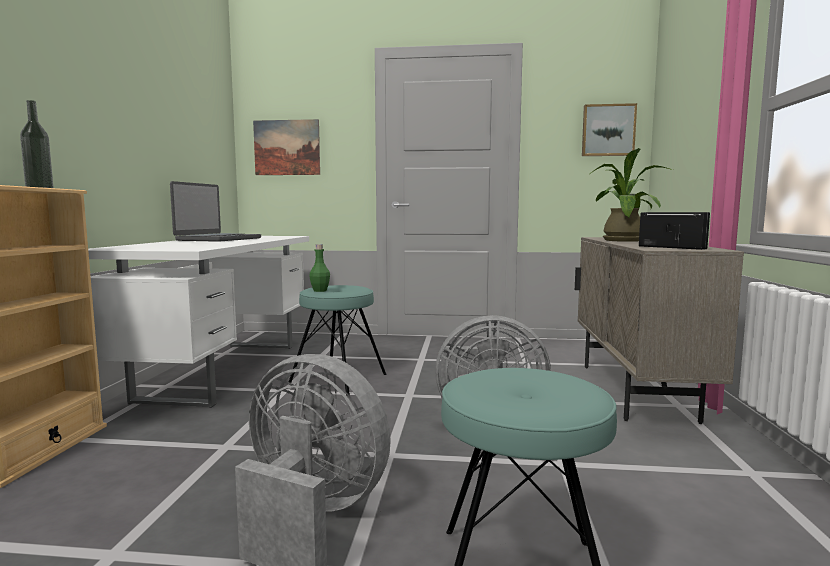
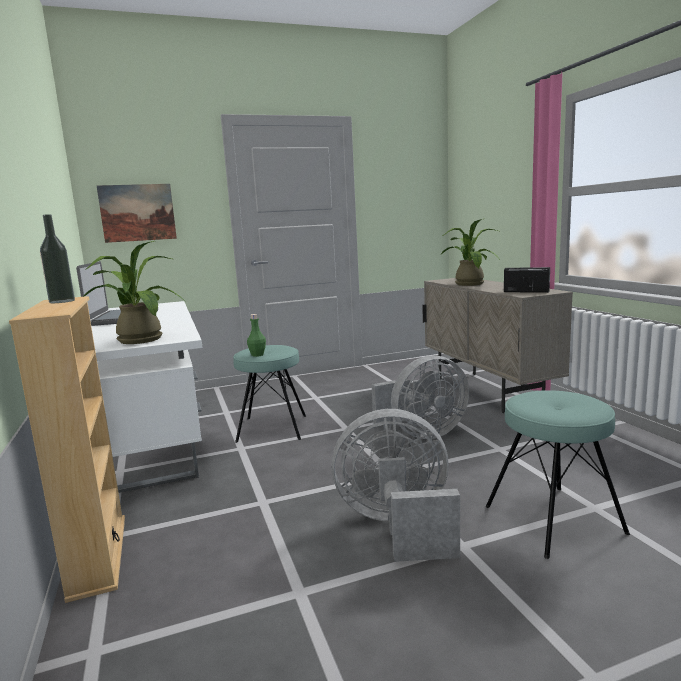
camera: 25 degrees left, 5 degrees up
picture [582,103,637,156] -> none
none -> potted plant [83,241,186,344]

